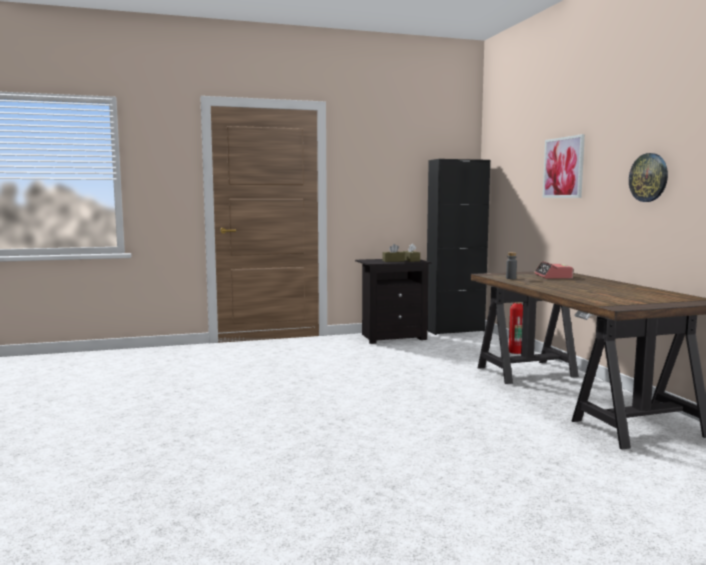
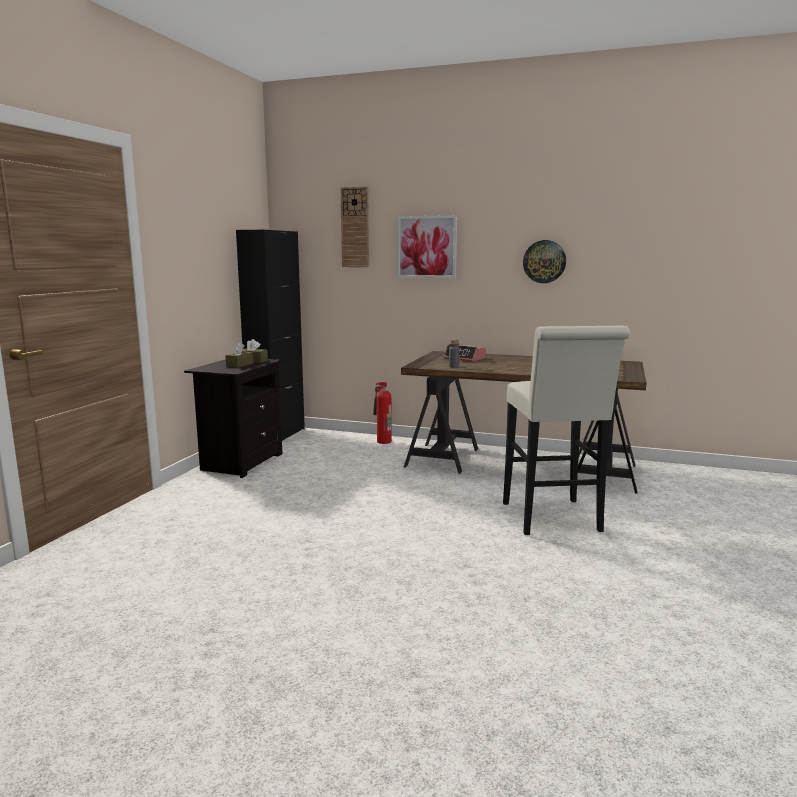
camera: 55 degrees left, 5 degrees up
none -> wall clock [340,186,369,267]
none -> white stool [503,326,630,535]

